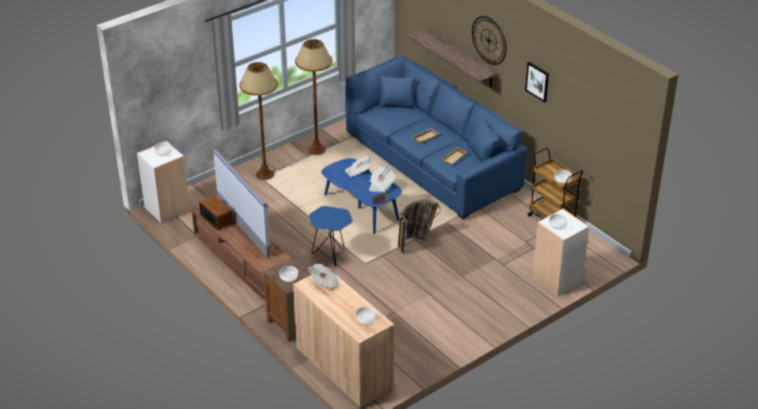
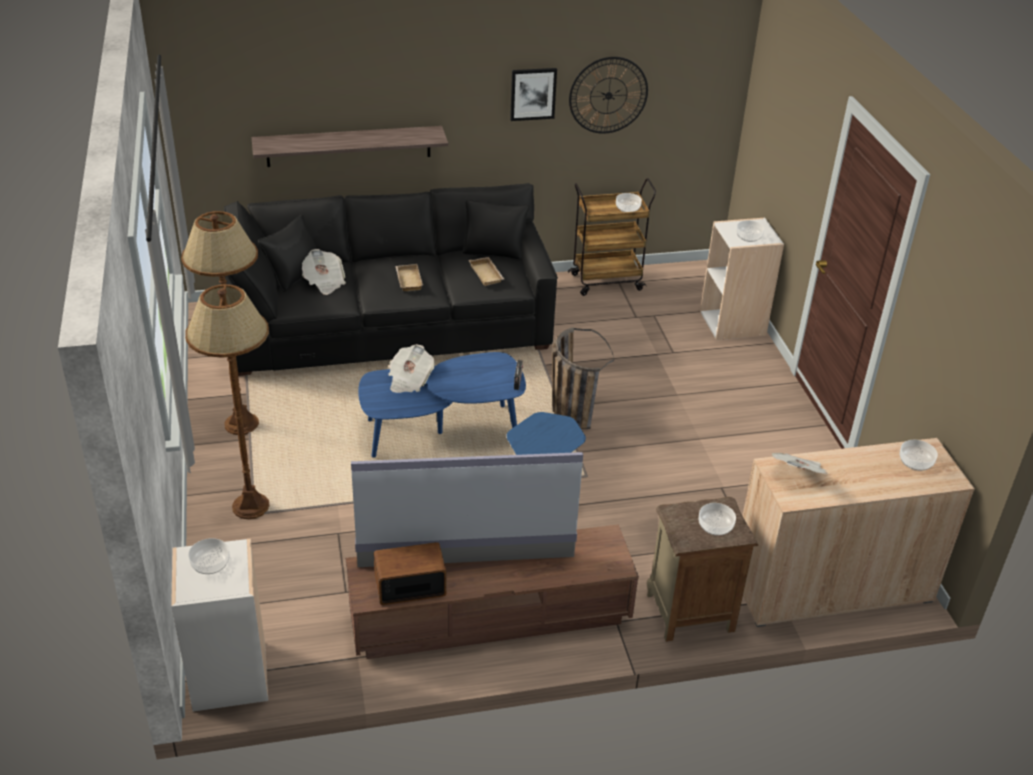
camera: 65 degrees left, 0 degrees up
blue sofa [345,55,527,219] -> black sofa [219,183,558,376]
newspaper [369,166,395,192] -> newspaper moved to [302,249,346,295]
wall clock [472,16,506,65] -> wall clock moved to [569,57,648,134]

